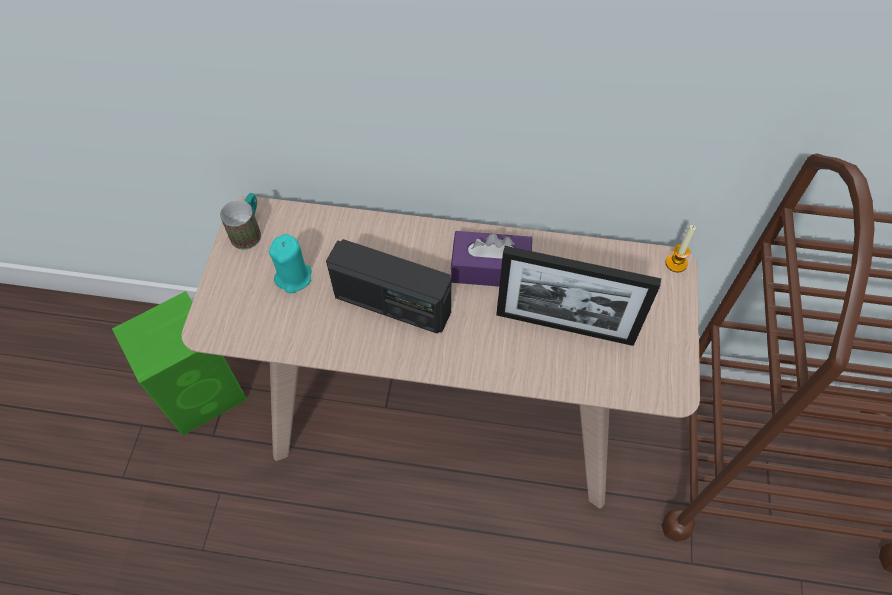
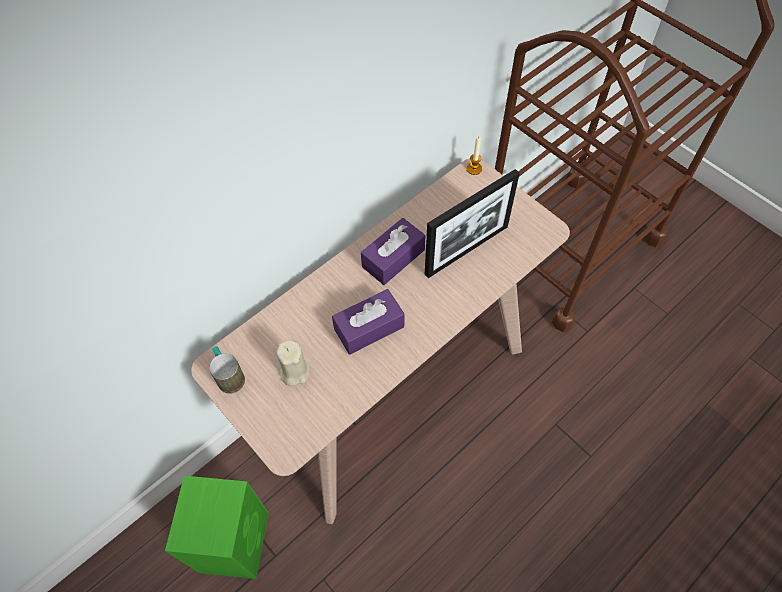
camera: 50 degrees left, 0 degrees up
turquoise candle [269,234,312,293] -> beige candle [276,340,310,386]
radio [326,239,451,333] -> purple tissue box [332,289,404,355]

